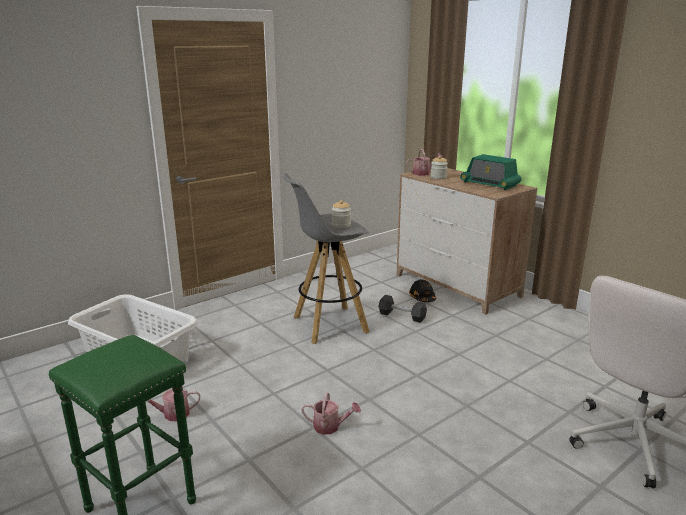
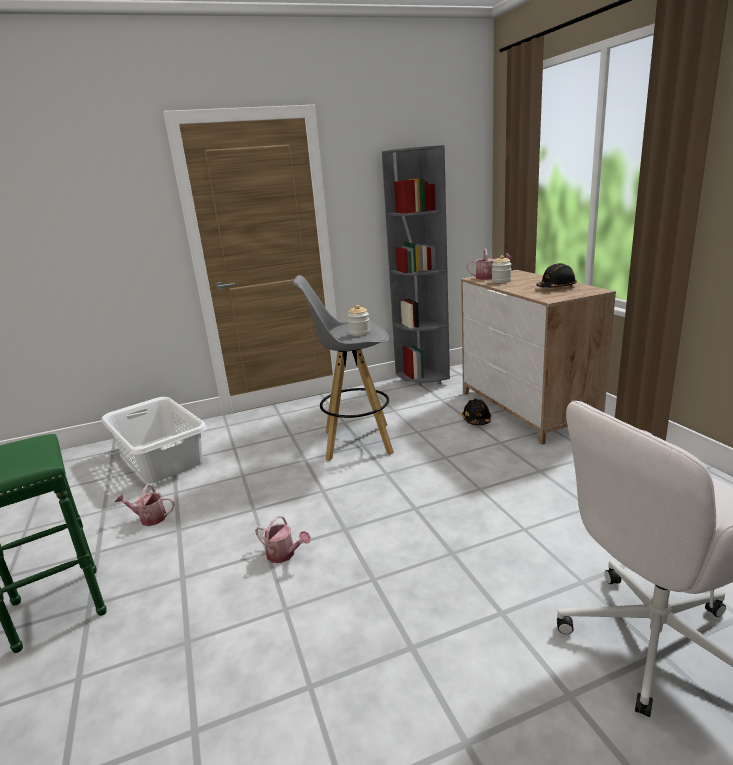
camera: 20 degrees right, 0 degrees up
black dumbbell [378,295,427,323] -> none
radio [460,154,521,190] -> black hard hat [536,263,577,288]
none -> grey bookcase [382,145,450,386]

